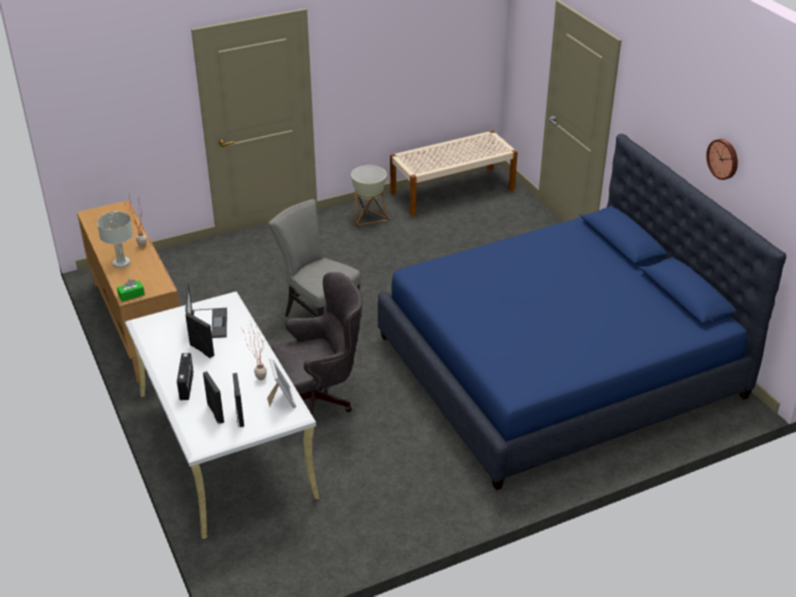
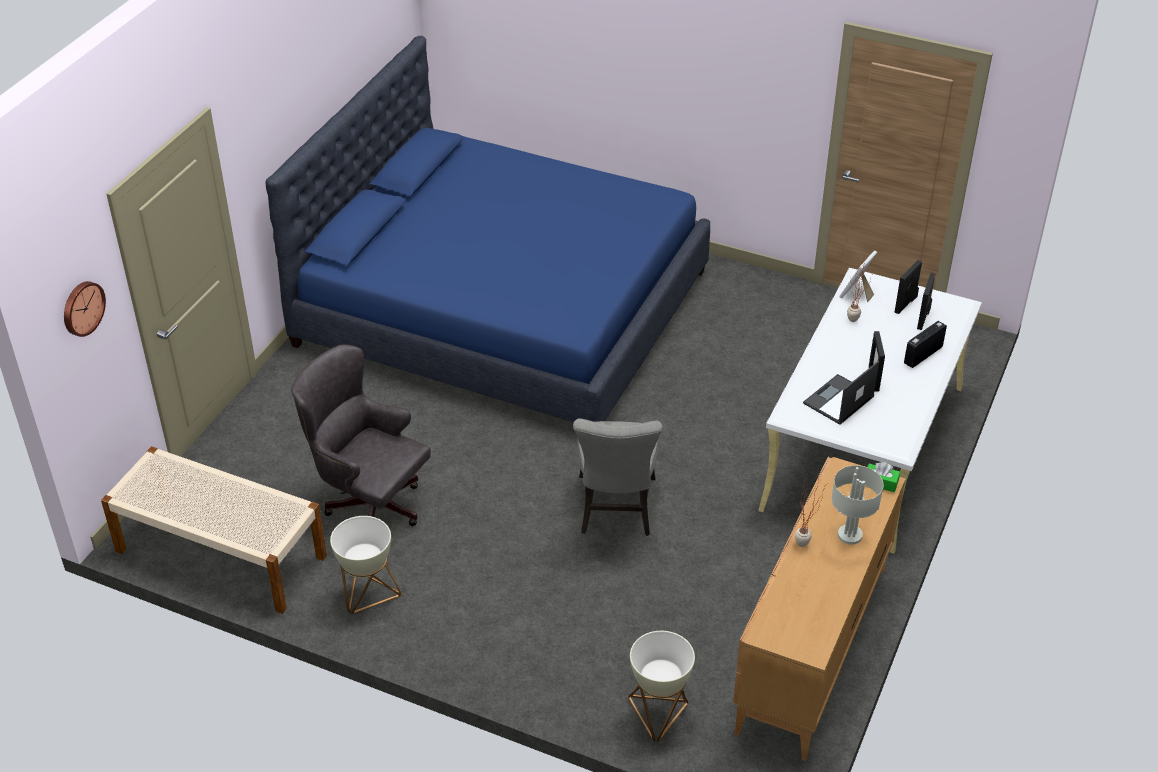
camera: 130 degrees left, 5 degrees up
grey office chair [271,272,362,416] -> grey office chair moved to [291,344,431,526]
wall clock [706,139,738,180] -> wall clock moved to [64,281,106,337]
none -> planter [628,631,695,742]

